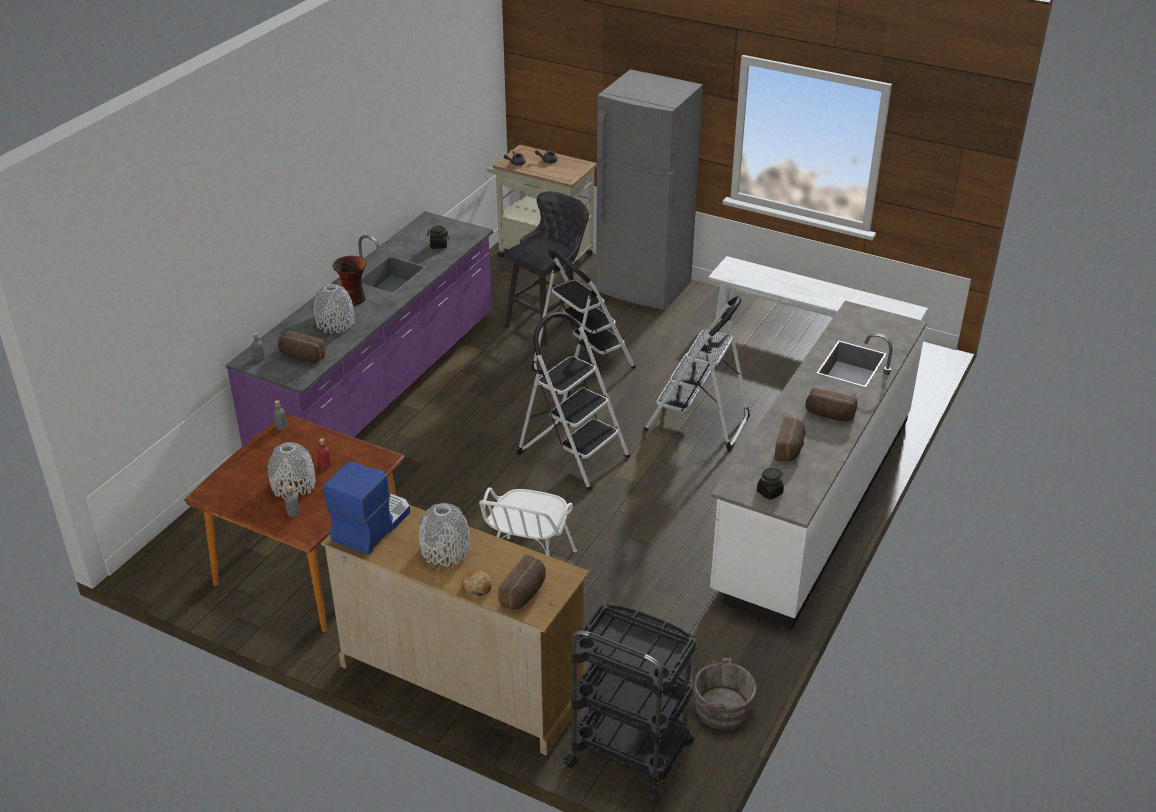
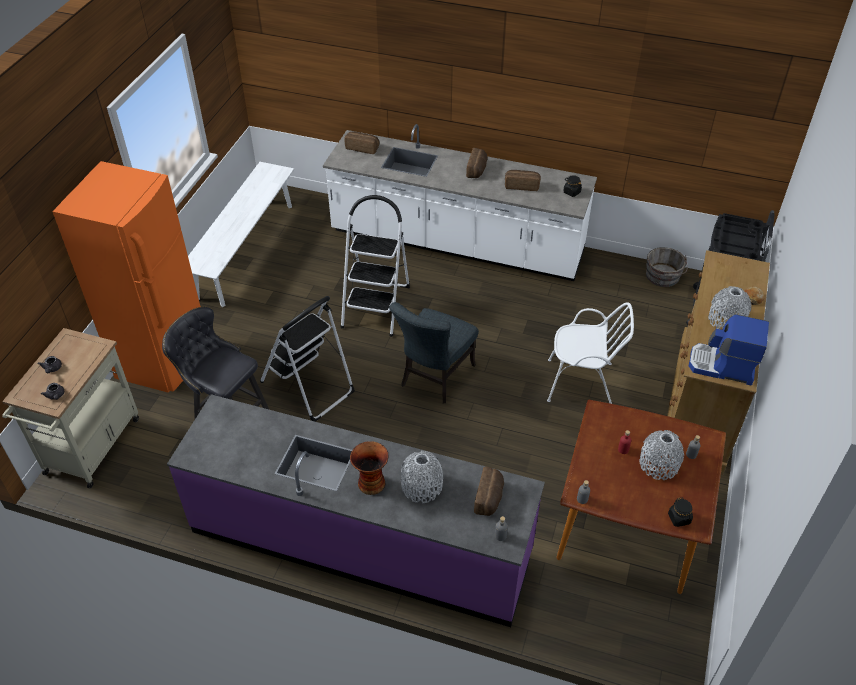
camera: 100 degrees left, 10 degrees up
black jar [427,226,449,249] -> black jar moved to [668,498,693,527]
bread [498,555,546,610] -> bread moved to [344,132,379,154]
step ladder [517,312,630,490] -> grey chair [389,302,479,403]
grey fridge [596,69,703,310] -> orange fridge [52,161,201,393]

